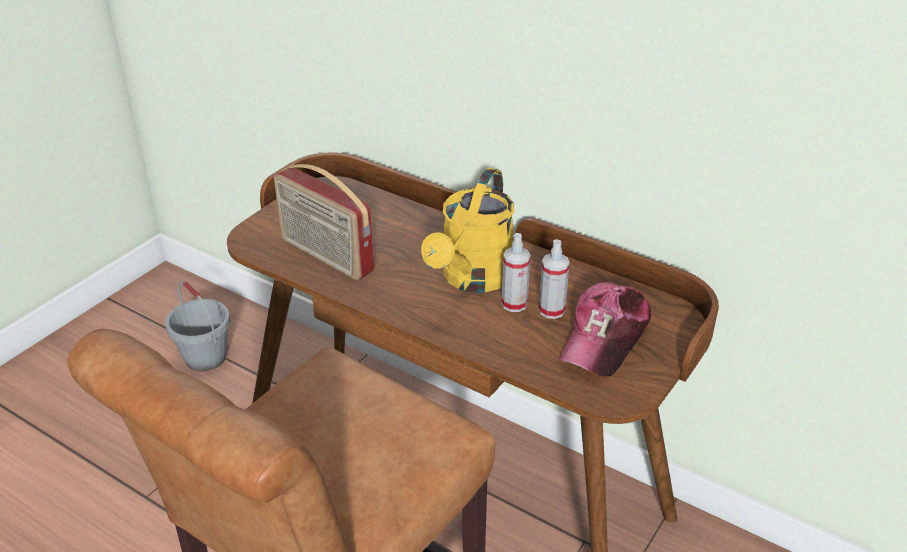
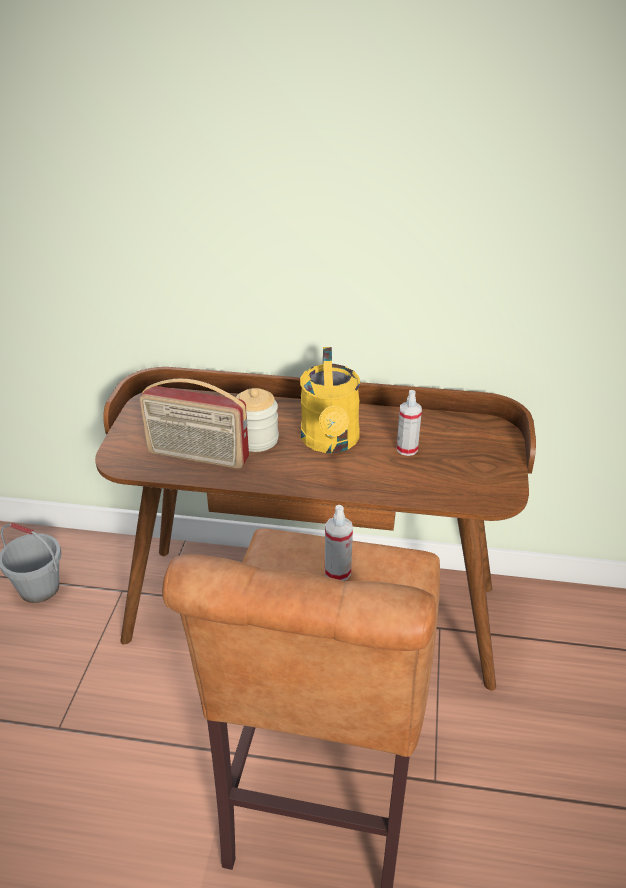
camera: 25 degrees left, 0 degrees up
spray bottle [501,233,531,312] -> spray bottle moved to [325,505,353,581]
cap [559,282,651,377] -> none
none -> jar [236,388,279,452]

